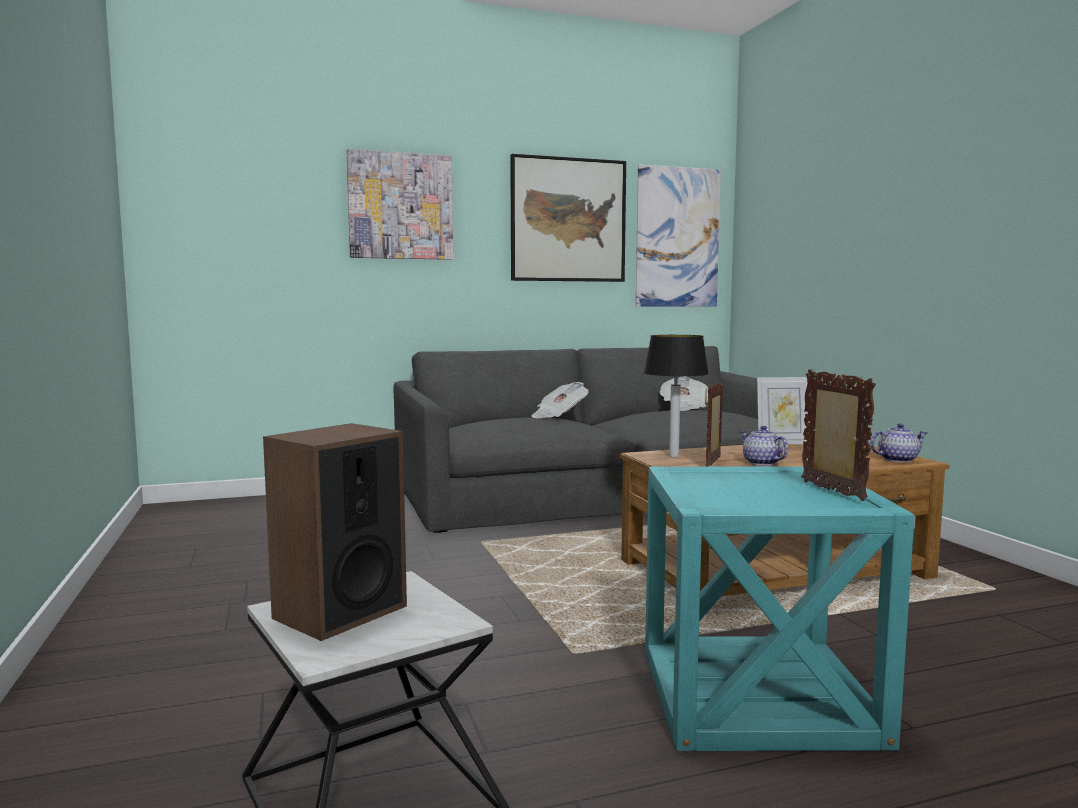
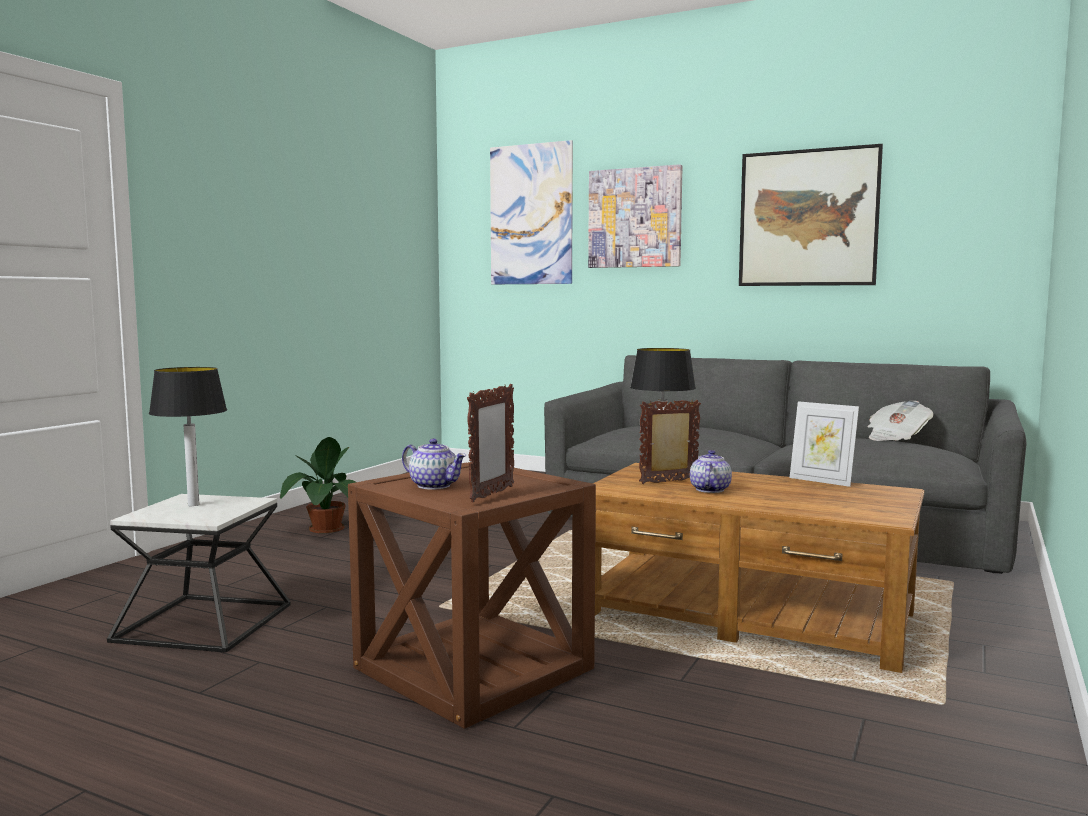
camera: 45 degrees right, 0 degrees up
speaker [263,423,407,641] -> table lamp [149,367,227,506]
newspaper [531,382,589,418] -> none
picture [636,164,721,307] -> picture moved to [490,140,573,284]
turquoise side table [645,466,914,751] -> brown side table [348,462,596,729]
teapot [870,423,927,463] -> teapot moved to [402,439,467,490]
none -> potted plant [280,437,356,533]

